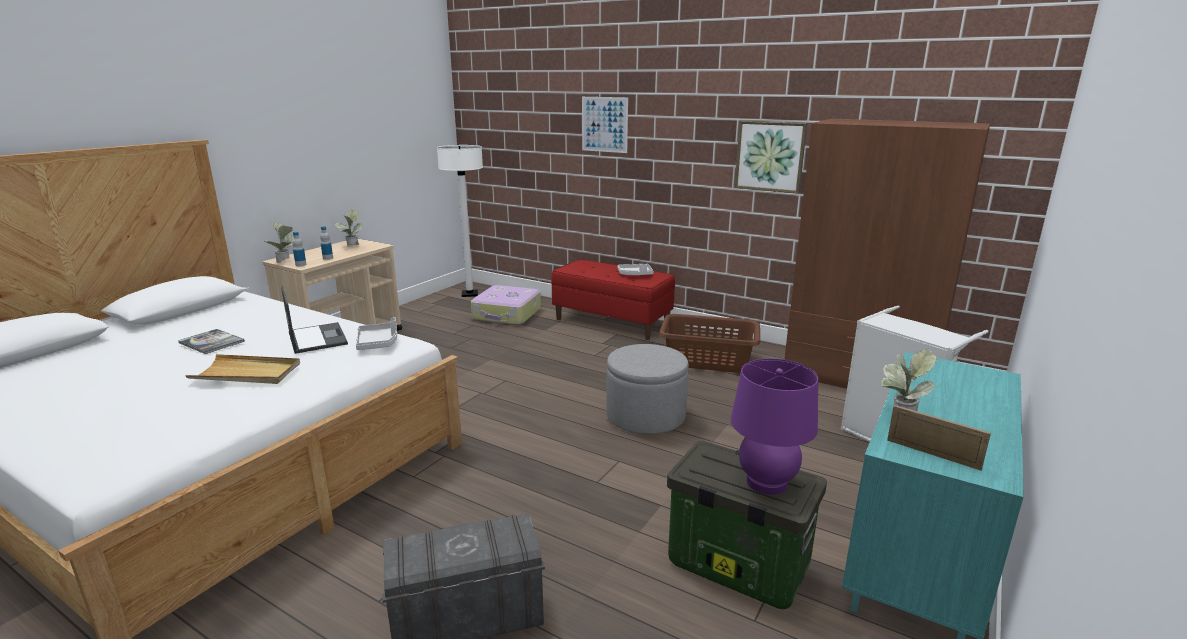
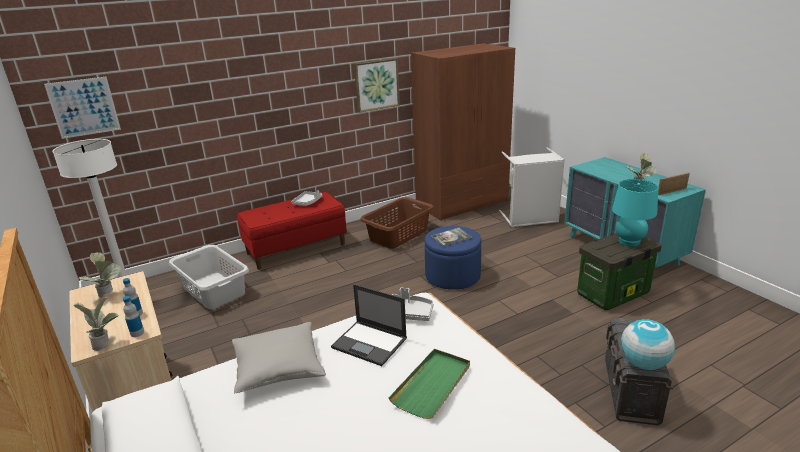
camera: 60 degrees left, 5 degrees up
book [178,329,245,354] -> book moved to [431,228,472,247]
beige tray [185,354,300,384] -> green tray [389,349,470,419]
laptop [281,287,348,354] -> laptop turned 150 degrees counterclockwise [331,284,407,366]
suitcase [471,285,541,325] -> grey laundry basket [169,245,249,309]
picture [582,97,628,153] -> picture moved to [44,77,121,139]
grey ottoman [606,344,689,434] -> blue ottoman [424,226,482,290]
purple table lamp [731,358,818,495] -> turquoise table lamp [612,179,658,246]
none -> grey pillow [232,322,326,393]
none -> globe [621,319,675,370]

